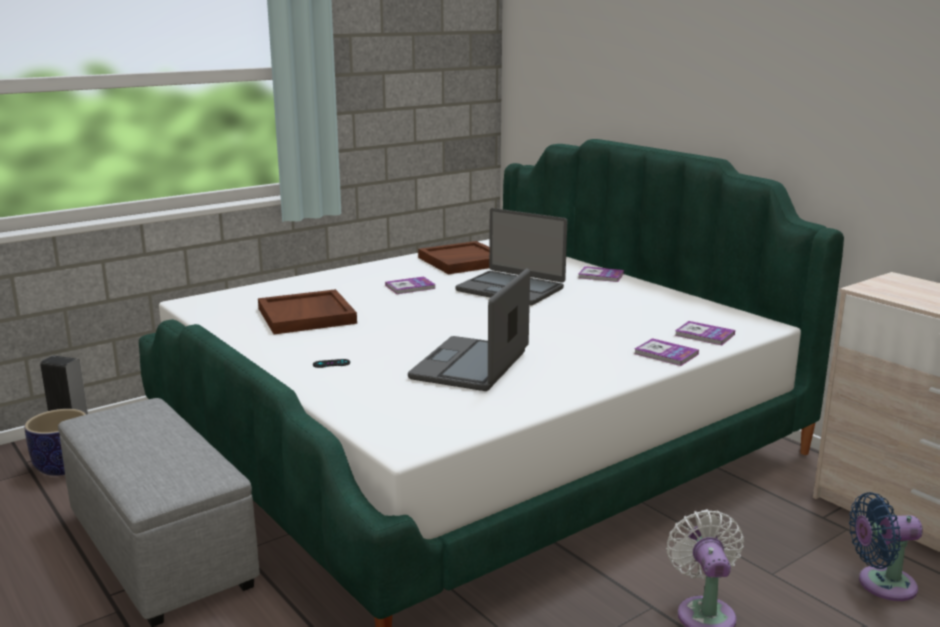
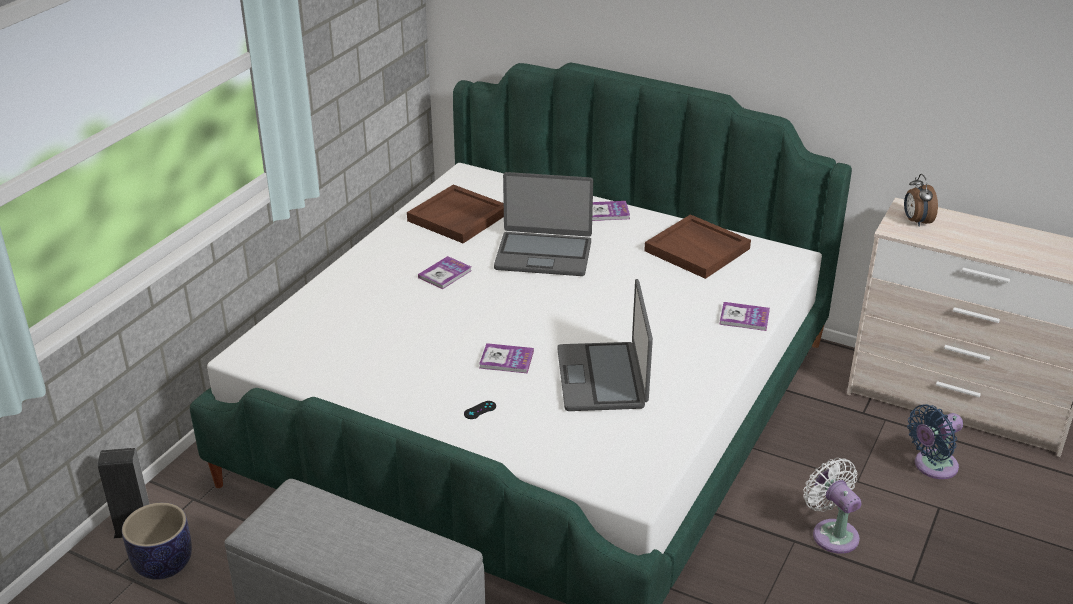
camera: 25 degrees left, 15 degrees up
brown tray [258,289,357,334] -> brown tray moved to [644,214,751,279]
book [675,321,735,345] -> book moved to [479,343,534,373]
none -> alarm clock [904,174,938,227]

